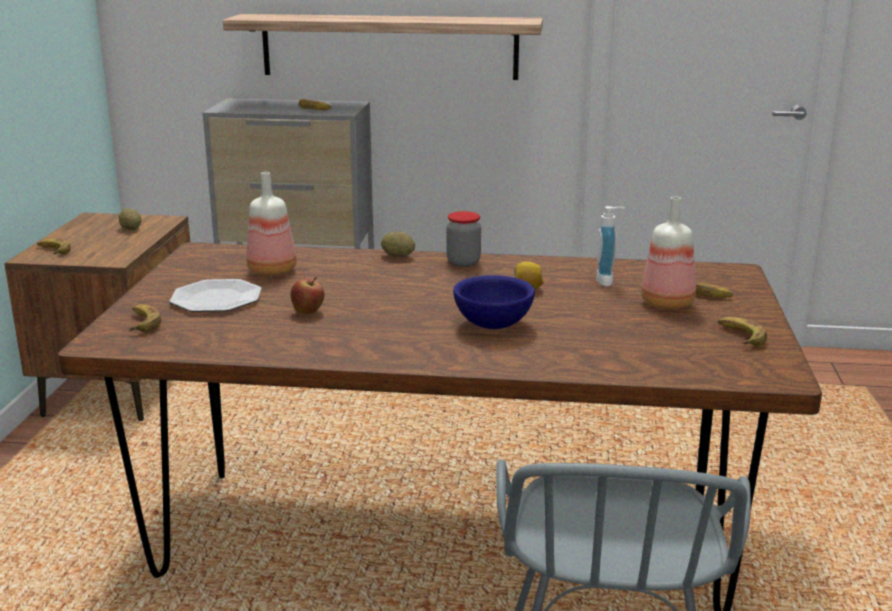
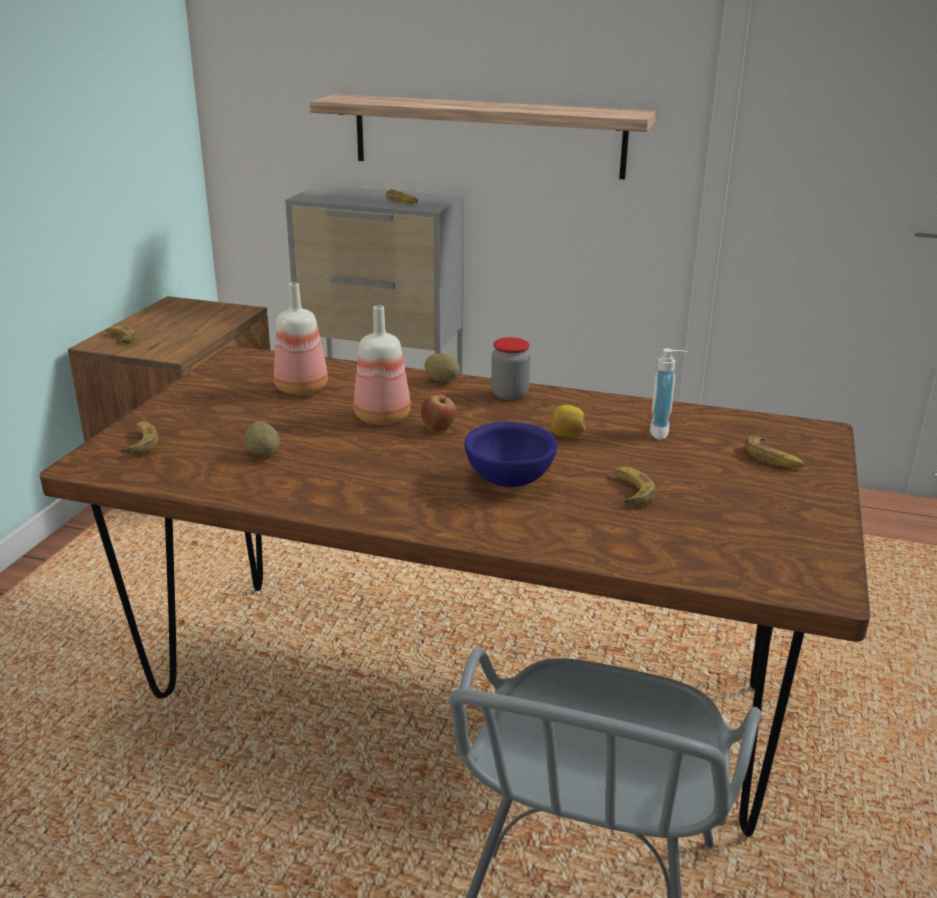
camera: 10 degrees right, 5 degrees up
potato [119,208,141,230] -> potato moved to [245,421,280,457]
plate [169,279,262,312] -> none
apple [291,277,324,315] -> apple moved to [421,394,456,433]
bottle [641,196,696,310] -> bottle moved to [354,306,411,425]
banana [718,317,767,346] -> banana moved to [614,467,656,506]

